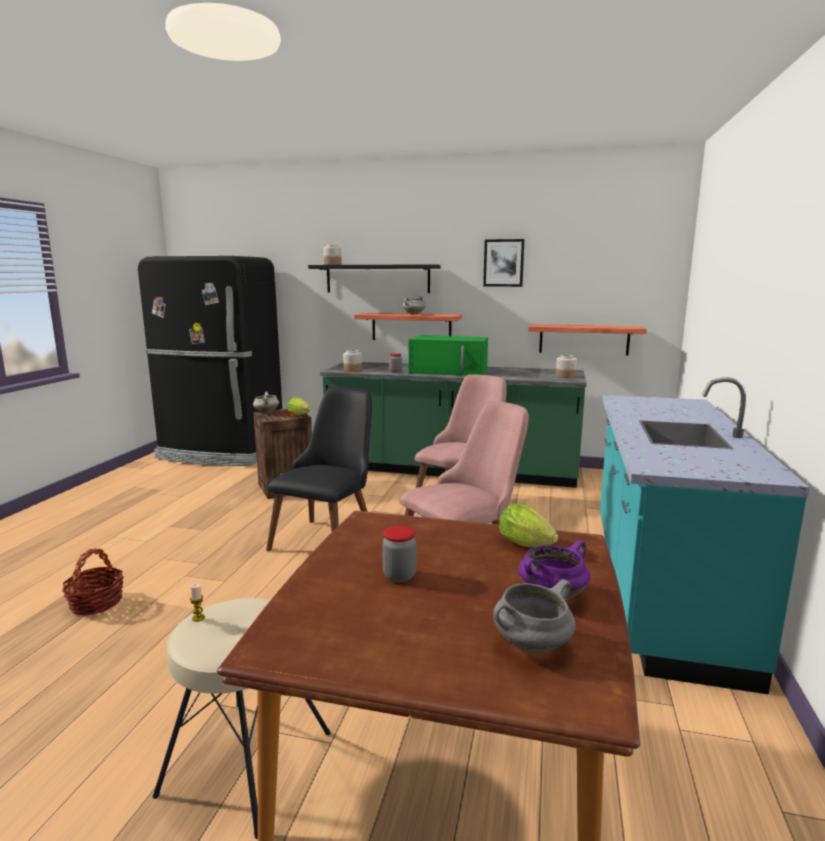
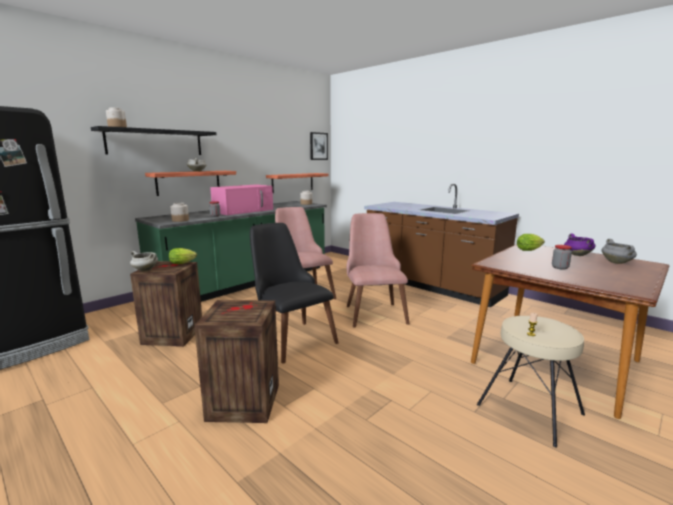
camera: 60 degrees left, 0 degrees up
basket [62,548,124,615] -> none
green microwave [409,335,488,376] -> pink microwave [210,184,273,215]
picture [483,239,525,287] -> picture moved to [310,132,328,160]
turquoise counter [600,377,810,694] -> brown counter [364,183,519,307]
none -> crate [194,300,279,423]

